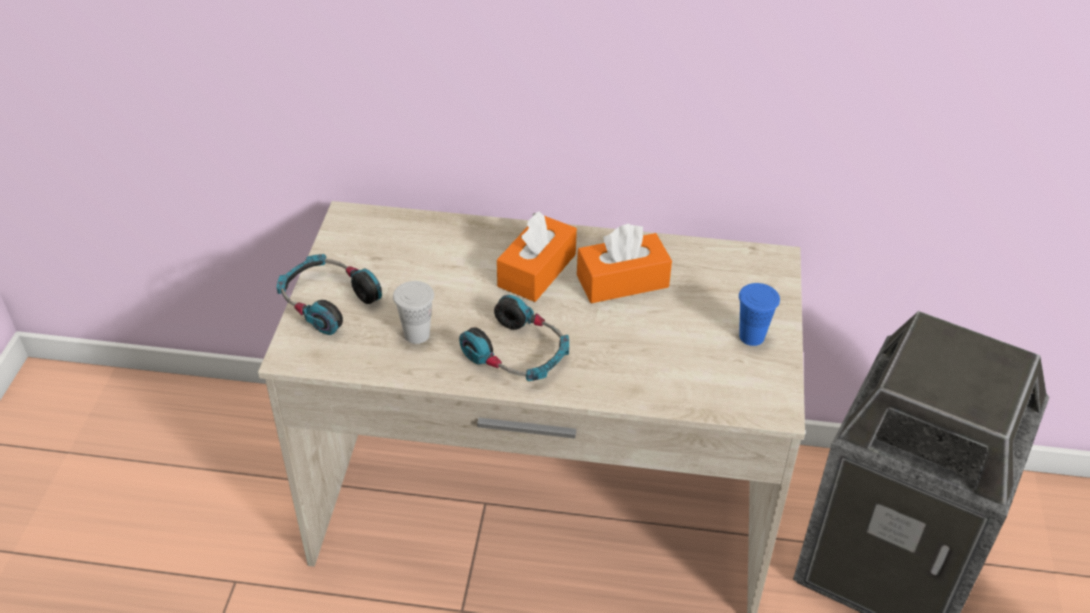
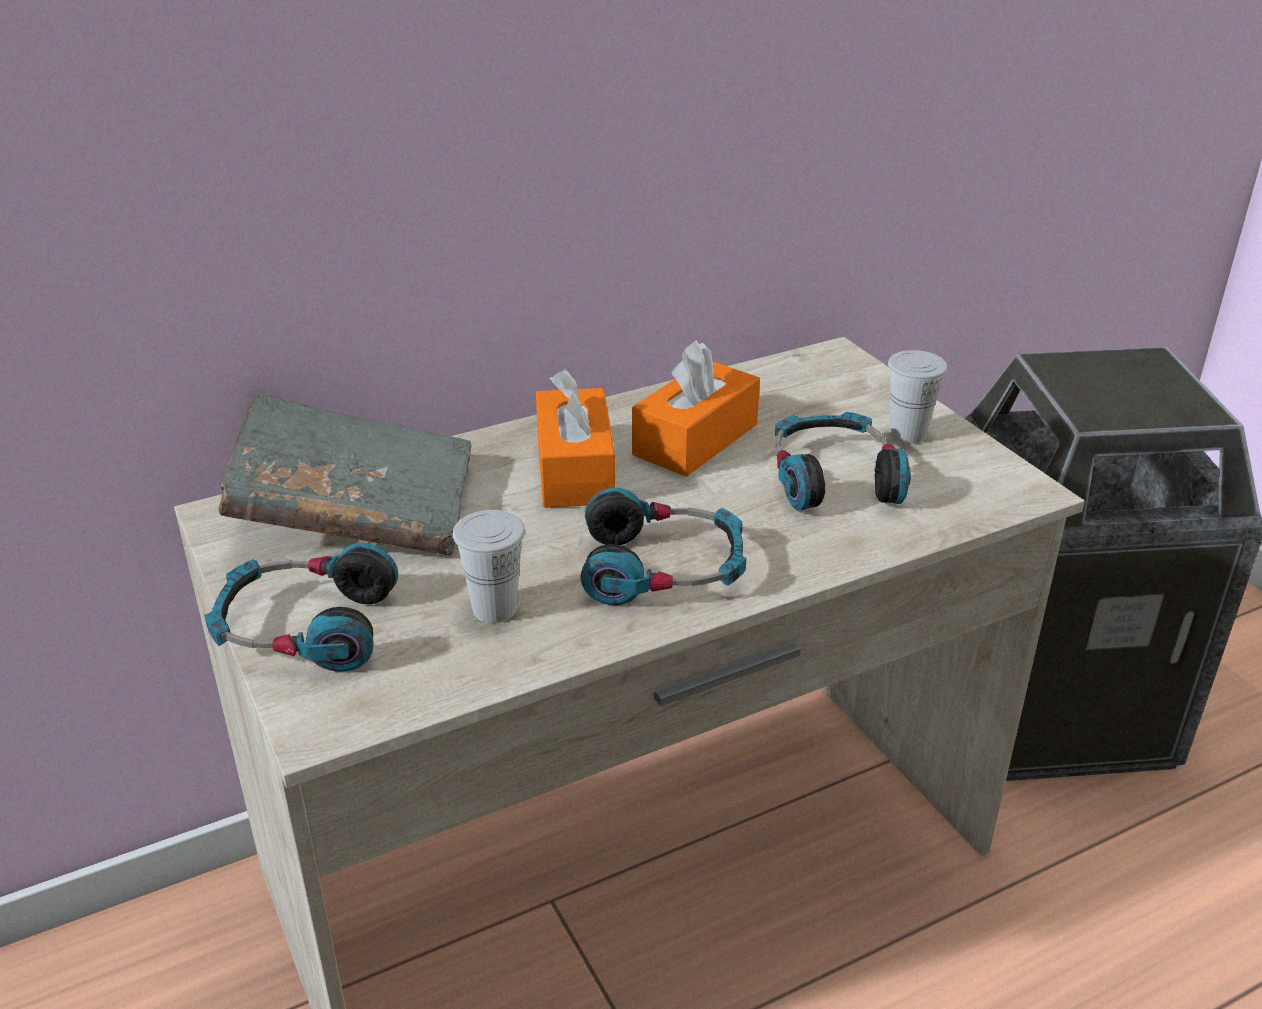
camera: 35 degrees left, 10 degrees down
blue cup [739,283,780,346] -> white cup [888,350,948,443]
none -> grey book [218,393,471,555]
none -> headphones [775,412,911,511]

